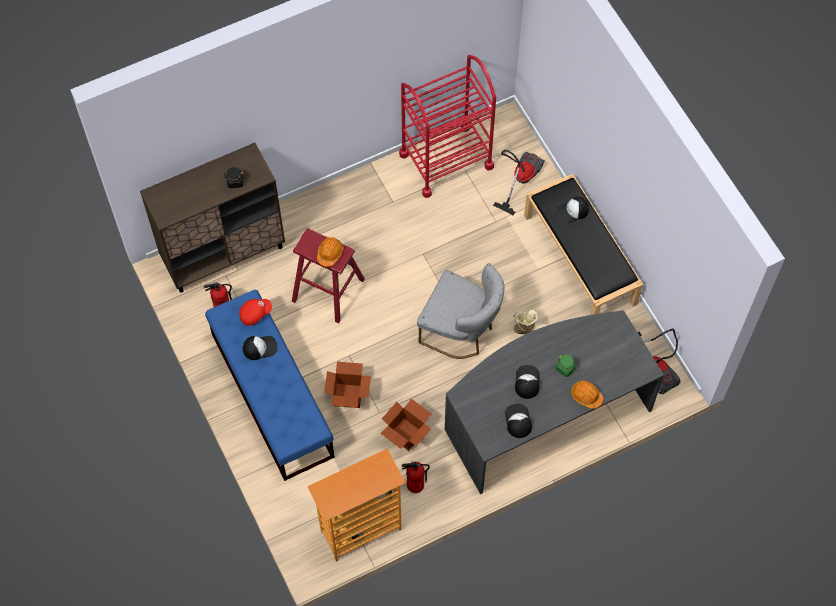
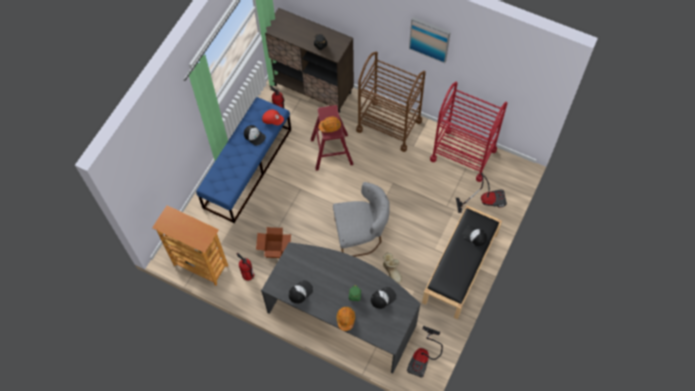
camera: 55 degrees right, 0 degrees up
cardboard box [324,362,371,408] -> none
grey chair [417,263,504,359] -> grey chair turned 90 degrees counterclockwise [333,182,390,257]
cap [515,365,540,399] -> cap moved to [371,287,396,309]
none -> brown cart [356,51,426,152]
none -> picture [409,17,451,63]

